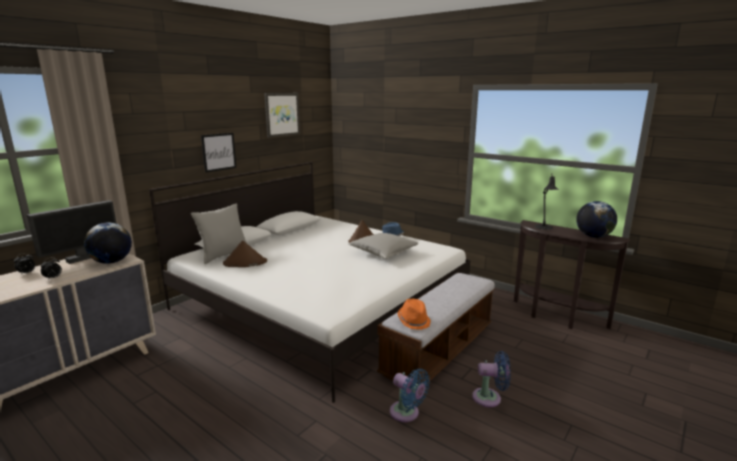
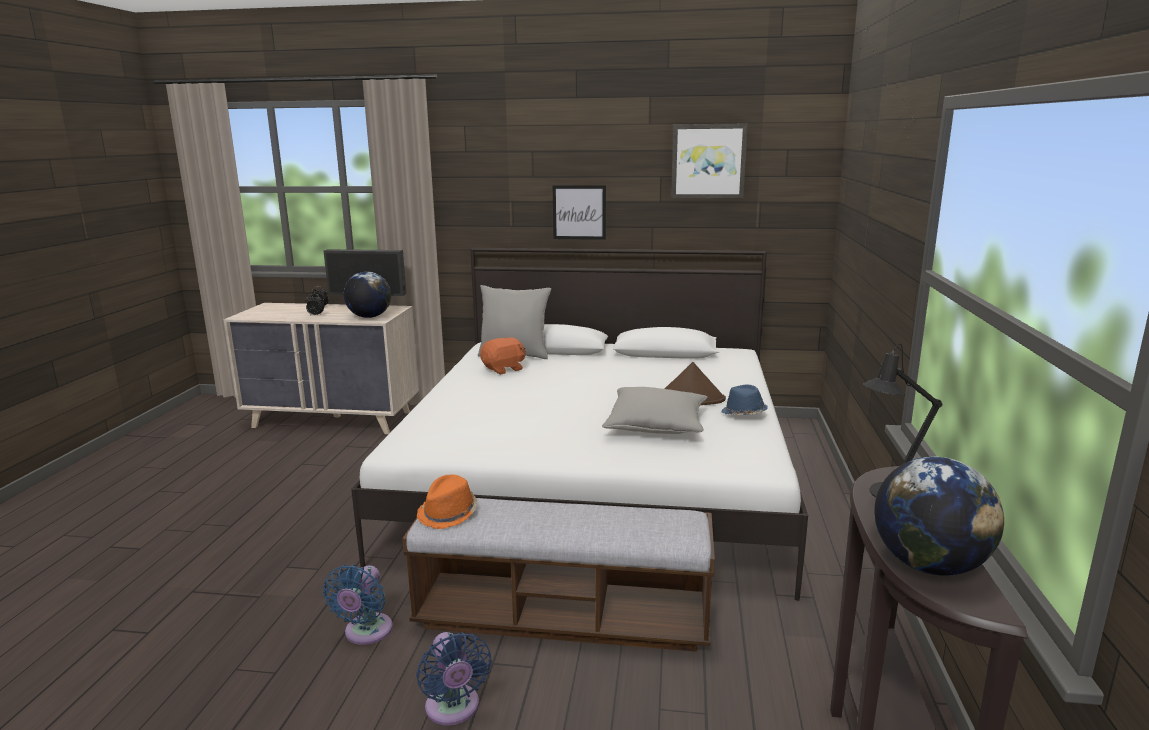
camera: 60 degrees right, 0 degrees up
brown hat [223,240,267,267] -> orange plush toy [480,337,526,374]

